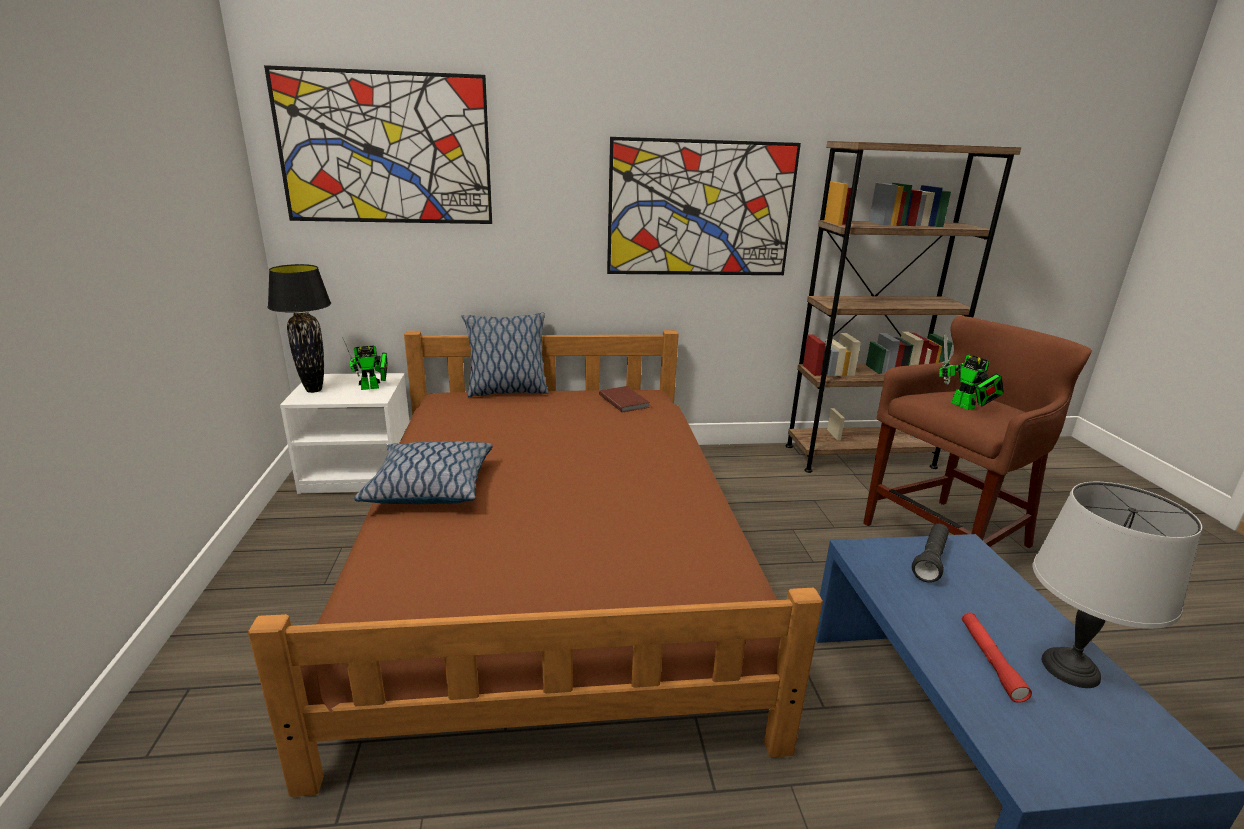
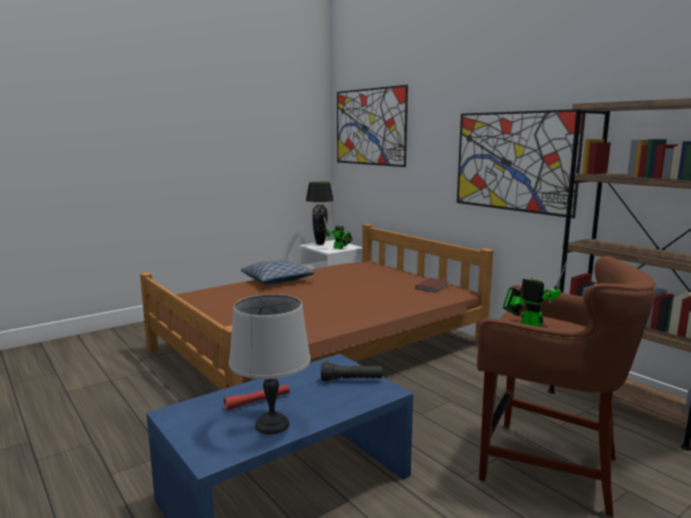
camera: 60 degrees right, 10 degrees down
pillow [461,313,549,397] -> none
toy robot [939,333,1004,410] -> toy robot turned 105 degrees clockwise [503,261,567,327]

